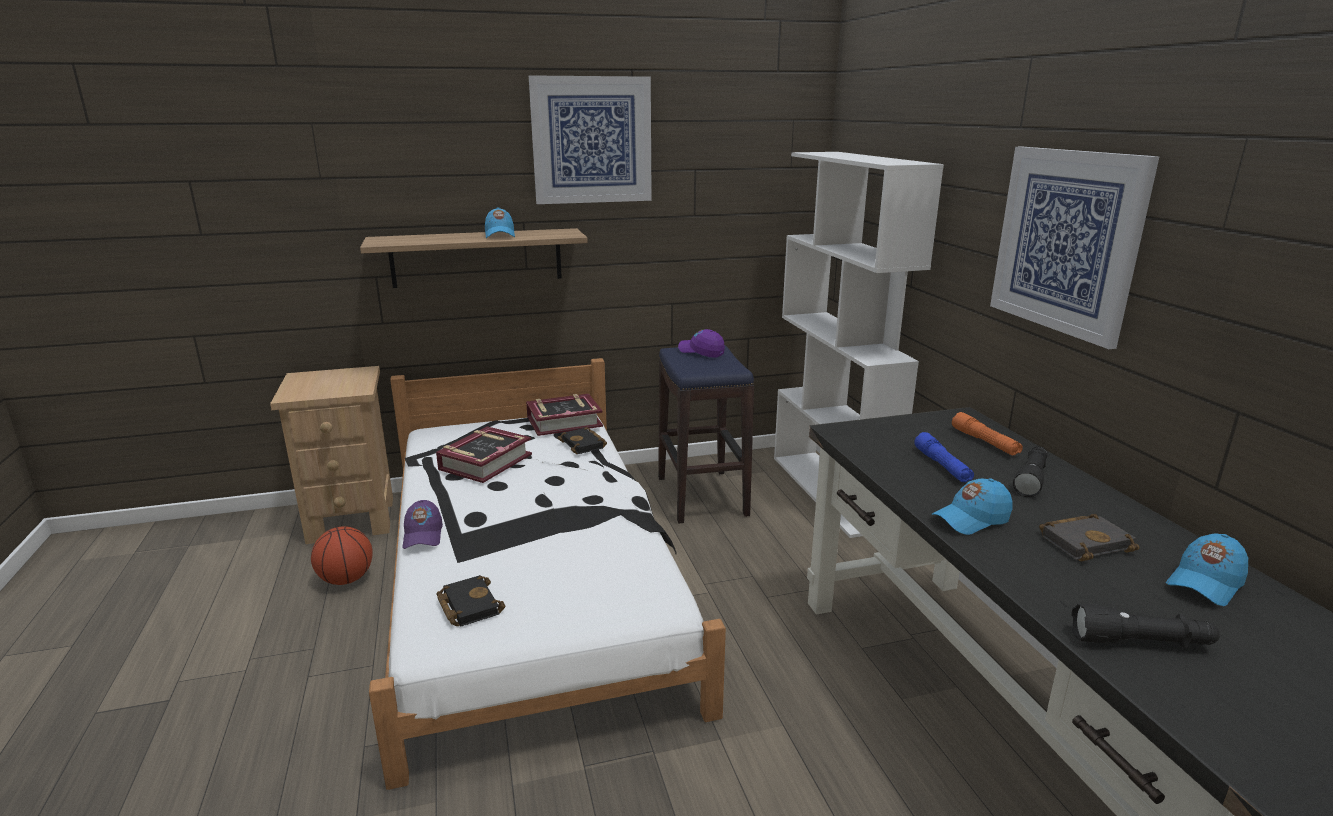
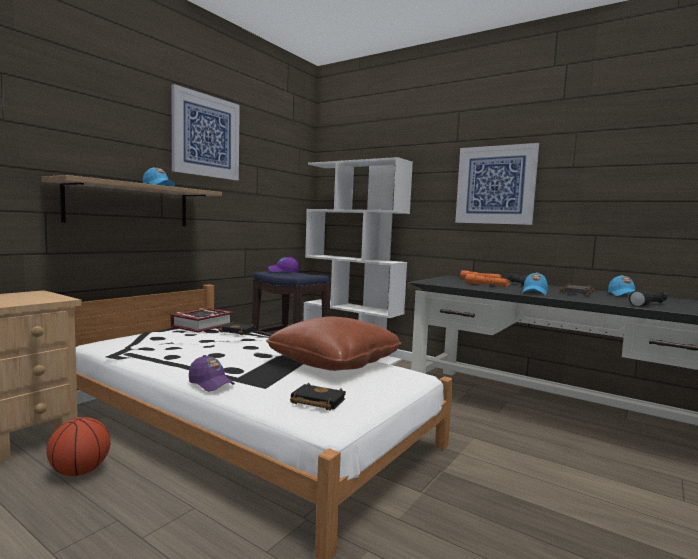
camera: 40 degrees left, 15 degrees down
book [436,426,532,483] -> none
blue flashlight [914,432,974,482] -> orange flashlight [465,274,510,287]
none -> brown pillow [266,316,402,371]

